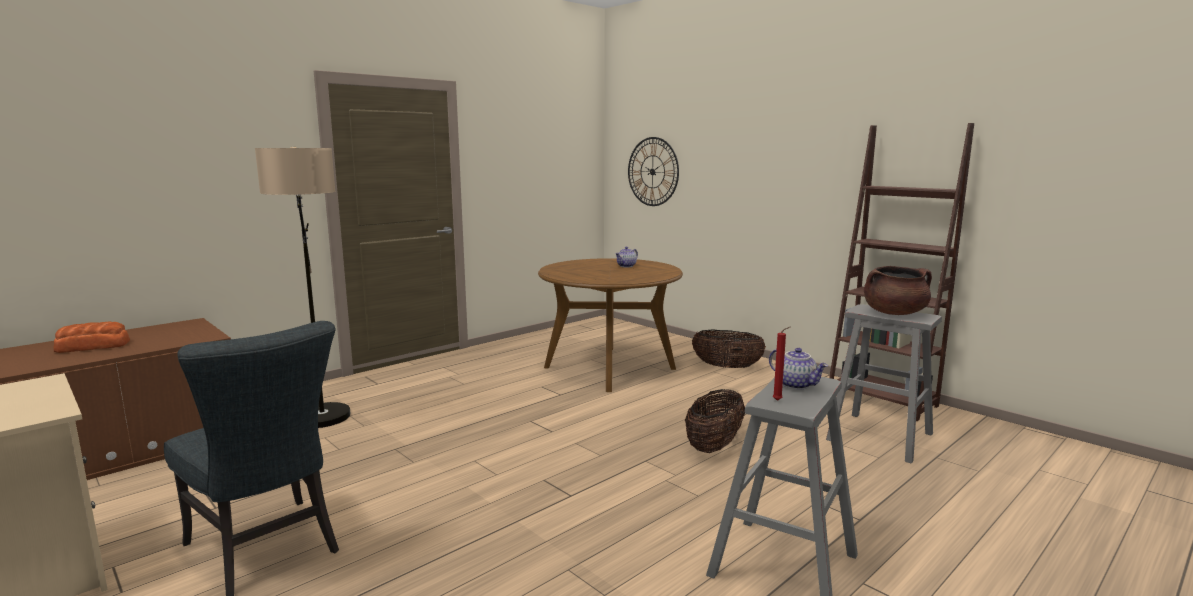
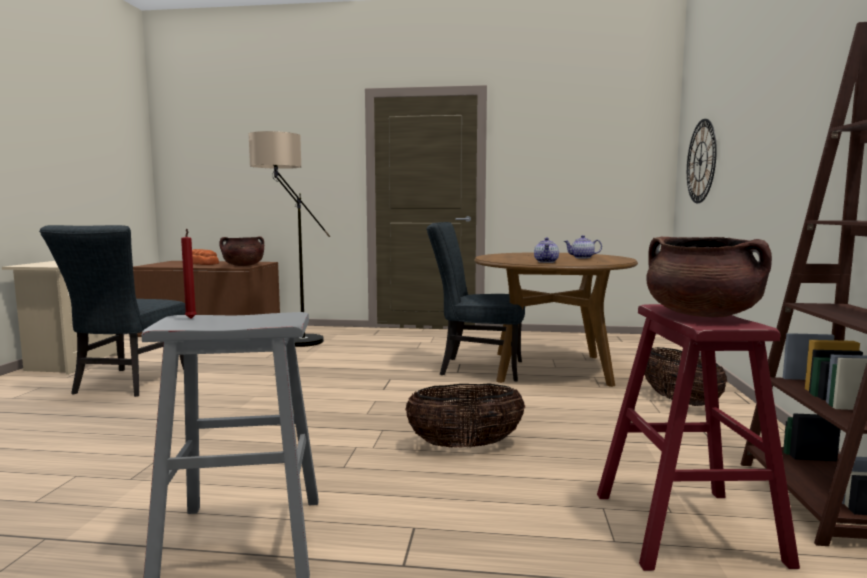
camera: 50 degrees right, 5 degrees down
teapot [769,348,828,390] -> teapot moved to [534,237,559,263]
grey stool [826,304,942,463] -> red stool [597,304,800,571]
none -> brown cooking pot [219,236,264,266]
none -> grey chair [426,222,525,381]

